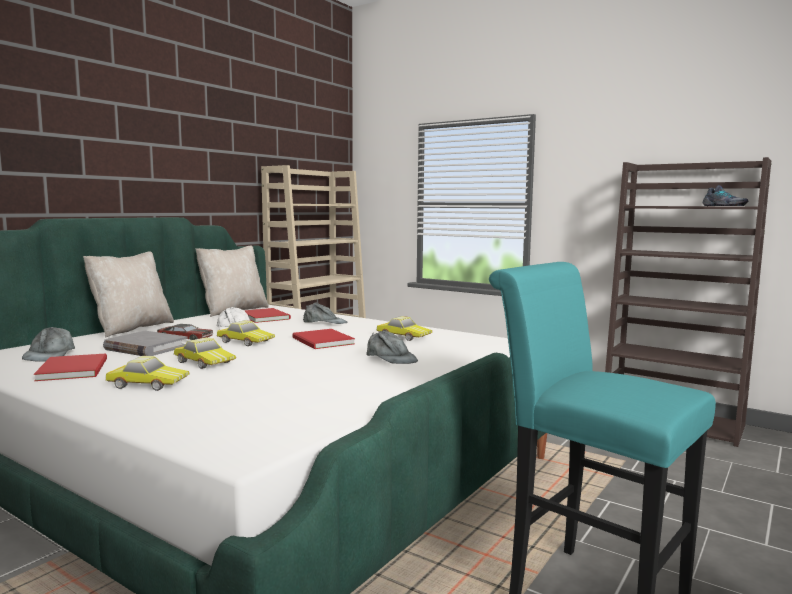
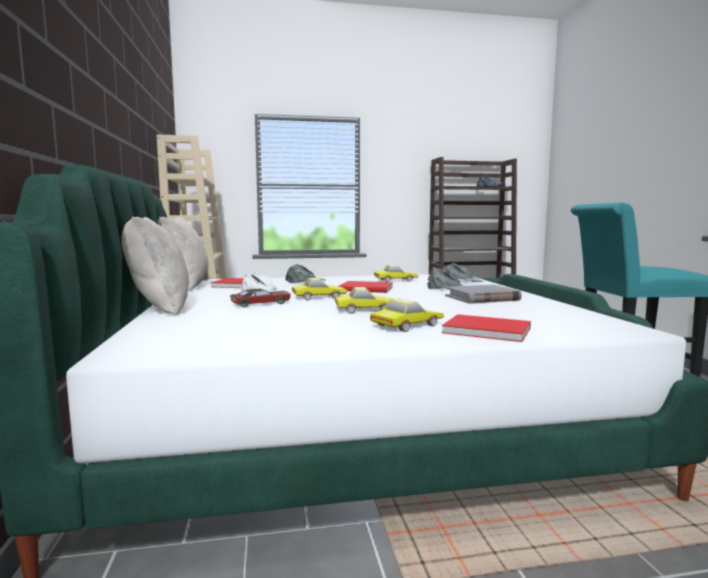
camera: 45 degrees left, 0 degrees up
grey cap [22,327,75,362] -> grey cap moved to [444,263,483,282]
red book [34,354,107,381] -> red book moved to [442,314,531,342]
grey book [103,331,188,356] -> grey book moved to [445,284,522,304]

